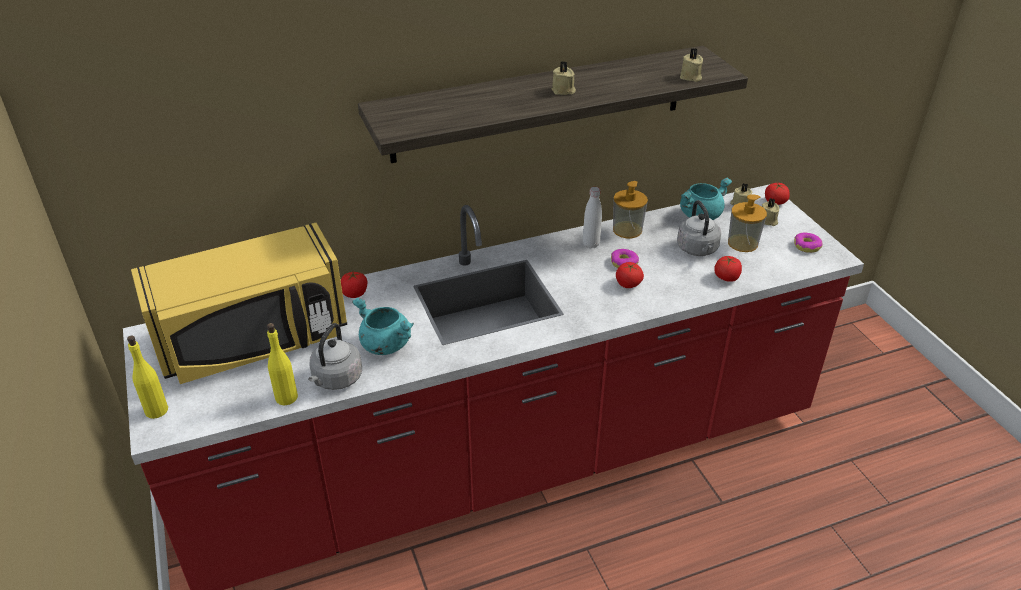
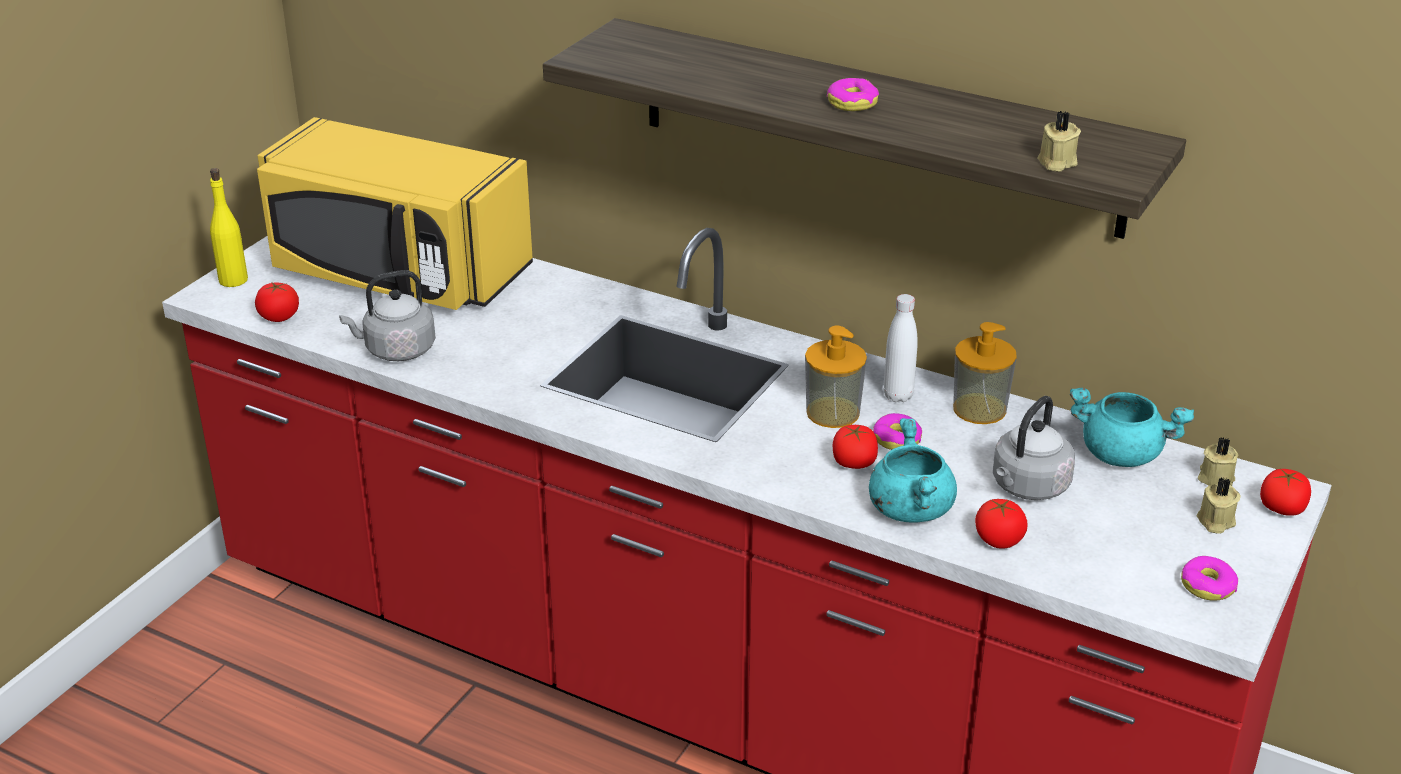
camera: 50 degrees right, 5 degrees down
yellow bottle [267,323,298,405] -> none
tomato [341,272,367,298] -> tomato moved to [255,282,299,322]
turquoise cooking pot [352,297,414,355] -> turquoise cooking pot moved to [869,418,957,523]
beige candle [552,61,576,95] -> donut [827,78,879,111]
soap dispenser [728,194,767,252] -> soap dispenser moved to [805,325,867,428]

